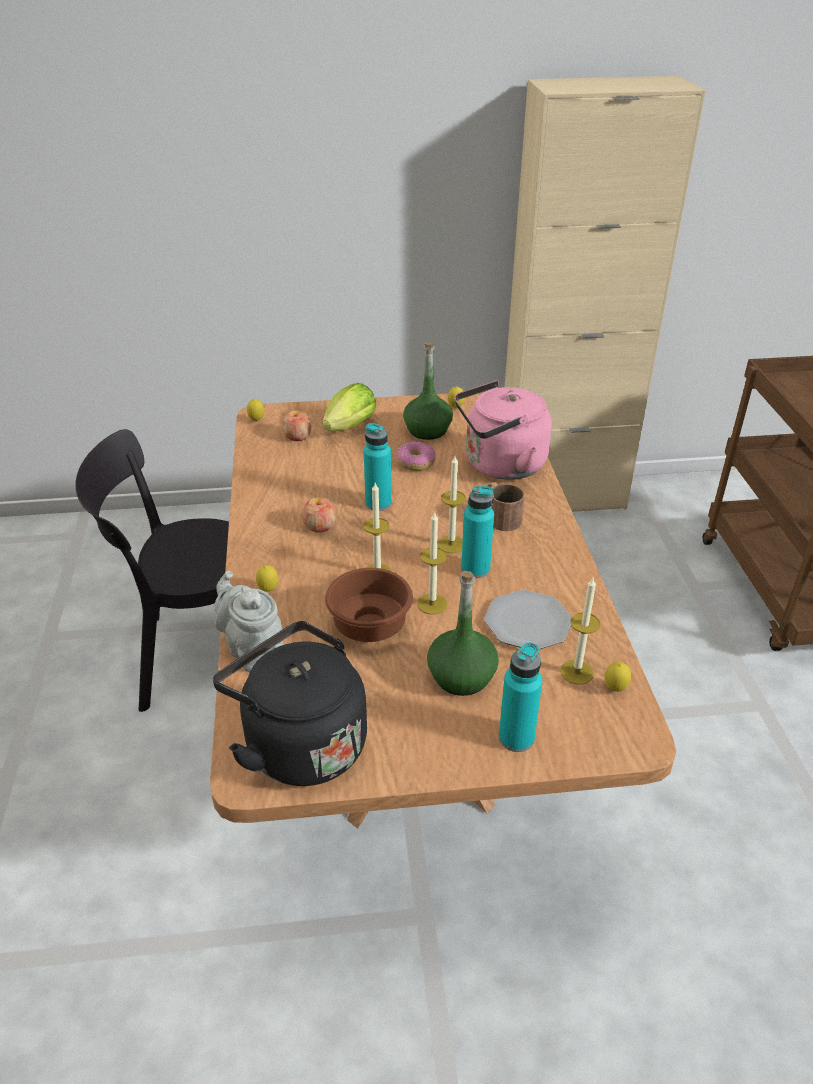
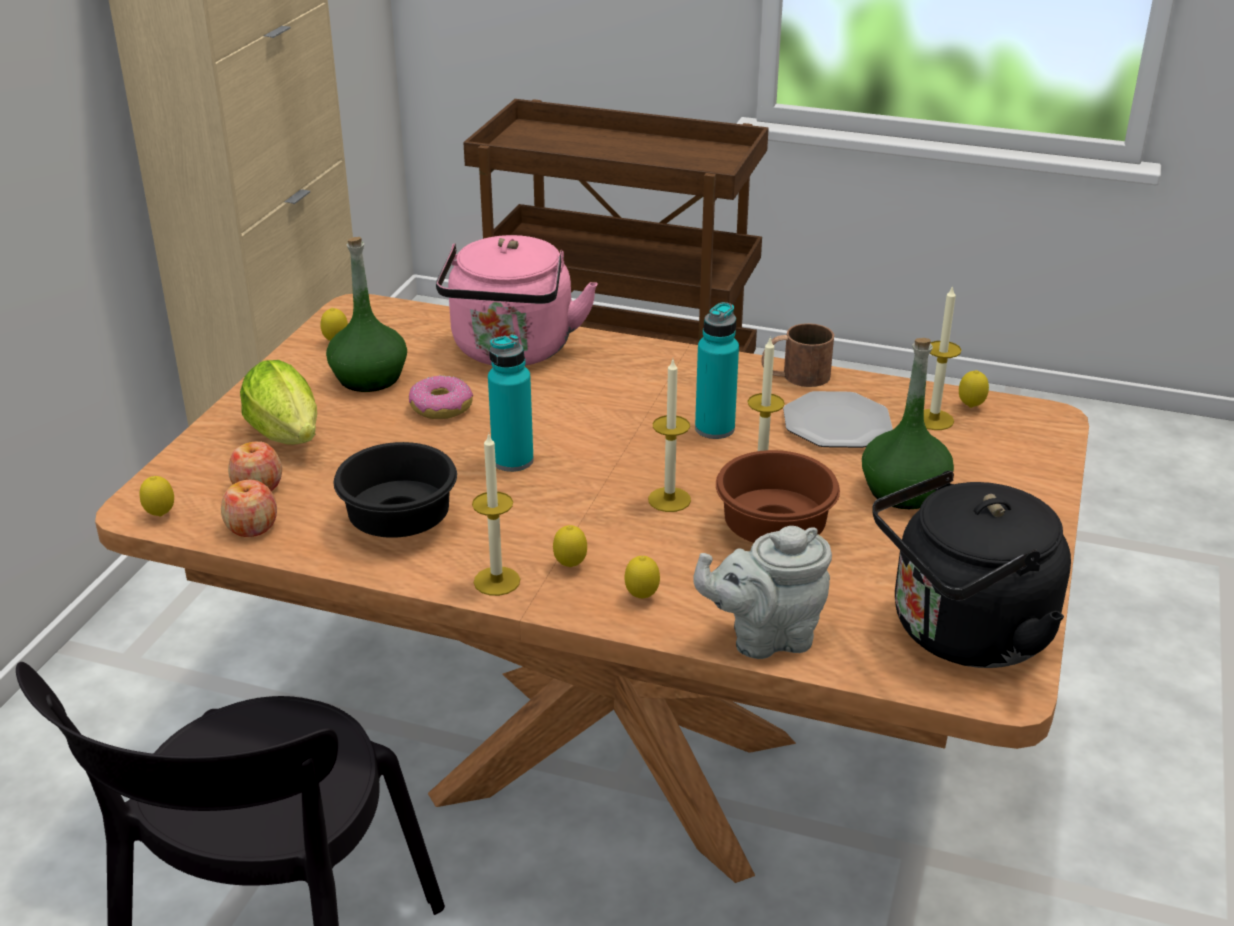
camera: 65 degrees left, 5 degrees down
apple [302,497,336,533] -> apple moved to [221,480,277,537]
candle [438,456,466,553] -> candle moved to [472,432,520,596]
brown mug [487,482,525,531] -> brown mug moved to [761,323,834,387]
turquoise bottle [499,642,542,752] -> none
none -> black bowl [334,442,457,538]
none -> lemon [553,525,587,567]

